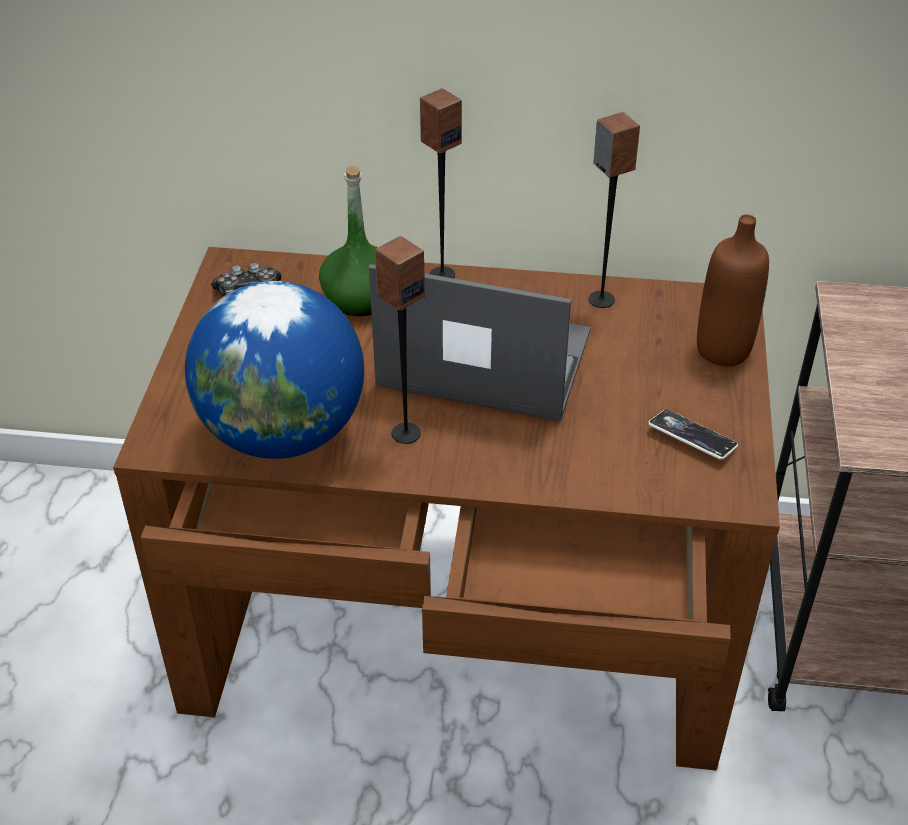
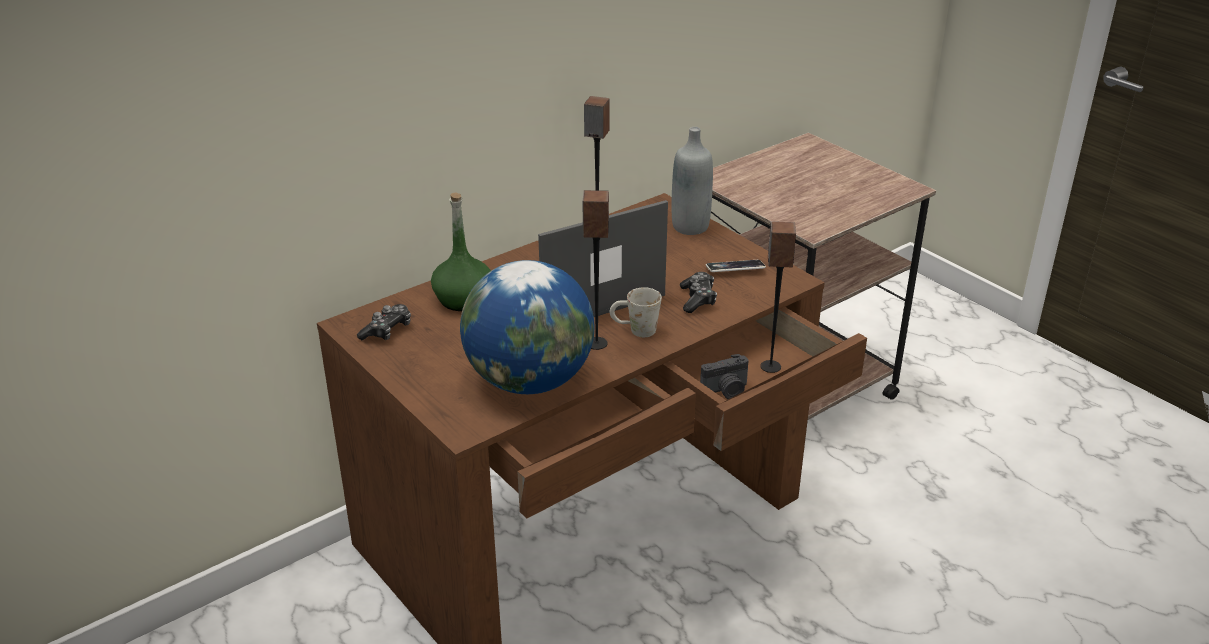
camera: 45 degrees left, 10 degrees down
speaker [420,88,462,279] -> speaker moved to [760,222,796,373]
brown bottle [697,214,769,366] -> grey bottle [672,127,713,235]
none -> white mug [610,287,662,337]
none -> game controller [680,272,717,313]
none -> camera [700,354,749,399]

